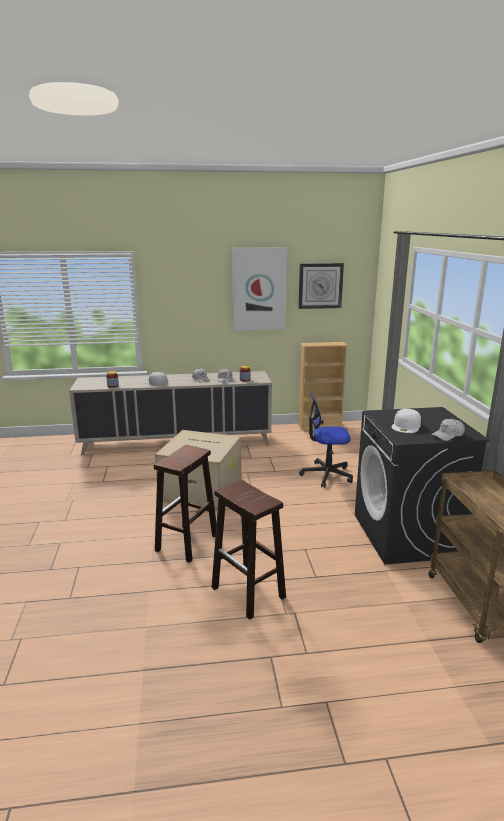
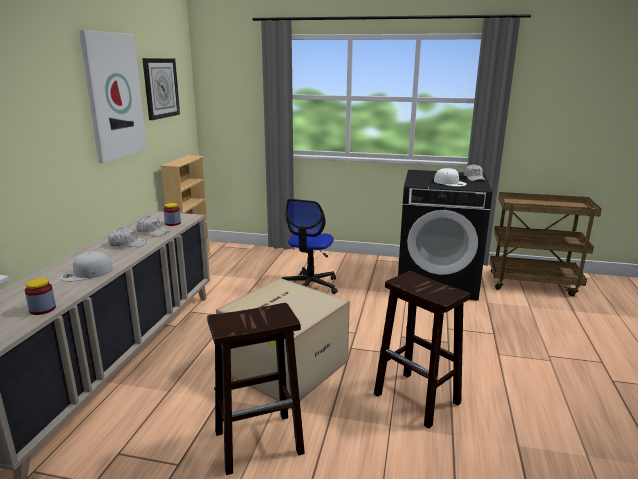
camera: 70 degrees left, 0 degrees up
brown stool [212,480,286,620] -> brown stool moved to [207,303,305,475]

